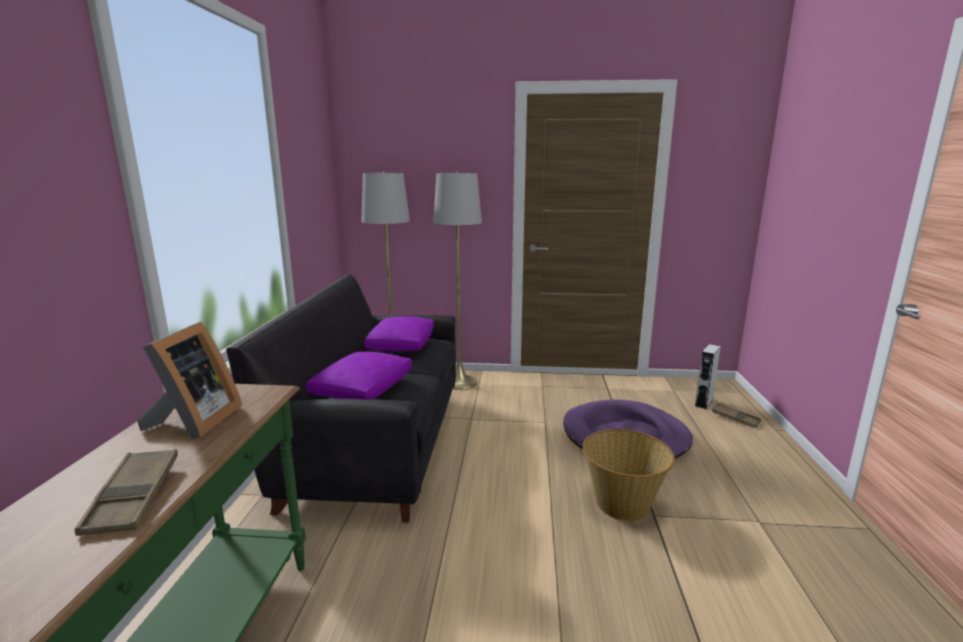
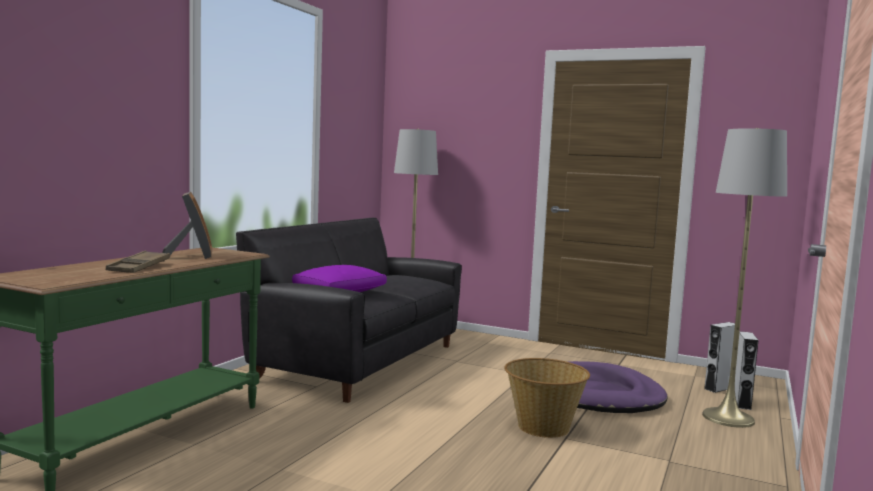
camera: 20 degrees right, 10 degrees down
picture frame [137,322,242,440] -> picture frame turned 45 degrees counterclockwise [162,192,212,259]
purple pillow [364,316,434,351] -> none
grey floor lamp [433,171,482,390] -> grey floor lamp moved to [702,128,787,428]
brown tray [712,403,761,428] -> grey speaker [735,331,759,410]

